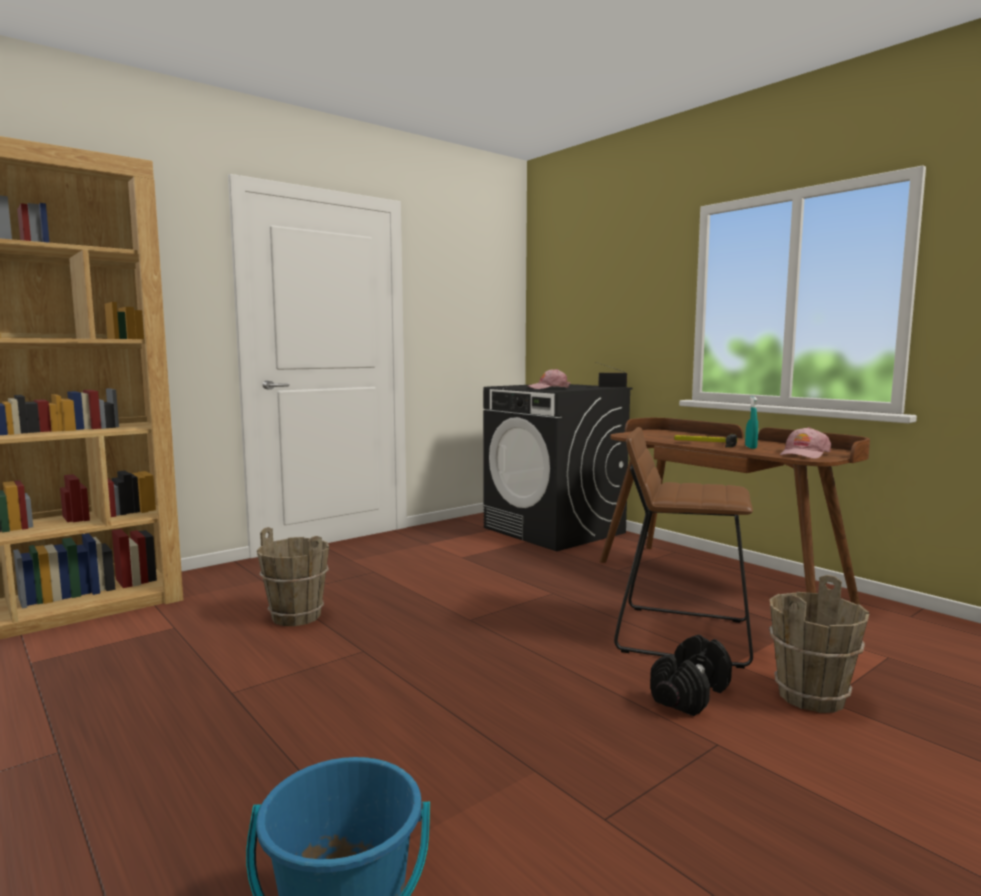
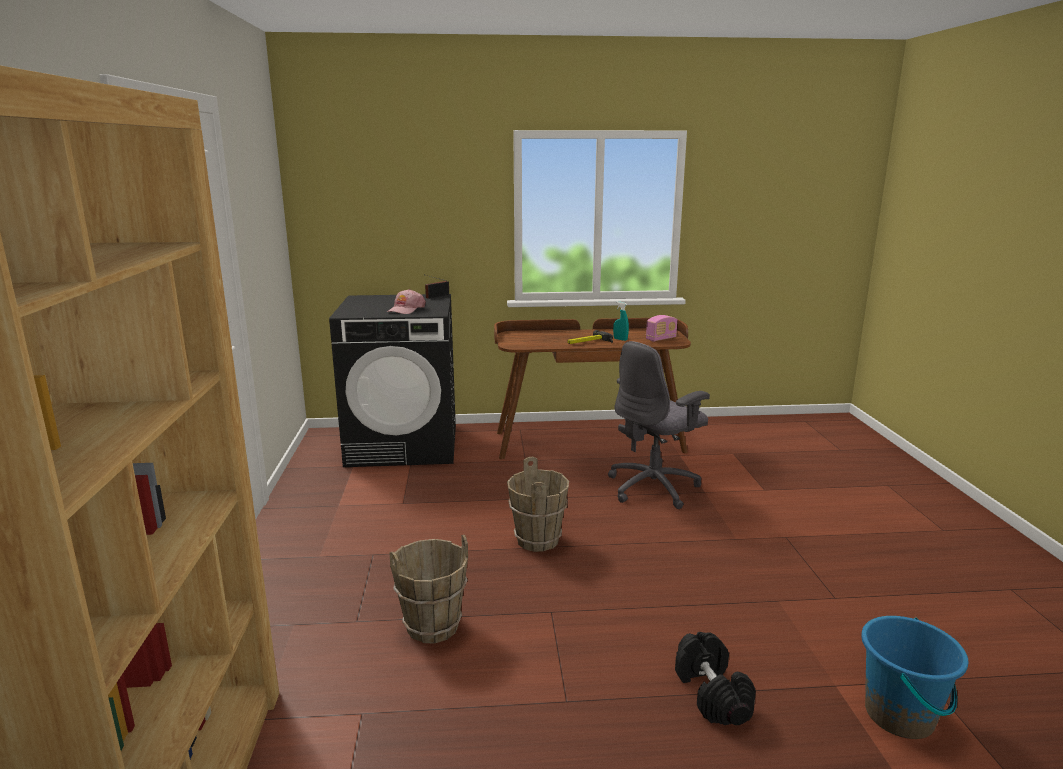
camera: 55 degrees left, 10 degrees up
brown stool [614,427,753,668] -> grey office chair [608,341,710,509]
black dumbbell [650,635,732,716] -> black dumbbell moved to [675,632,756,725]
brown bucket [769,575,869,713] -> brown bucket moved to [507,457,569,552]
pink cap [780,427,831,459] -> radio [646,315,677,342]

